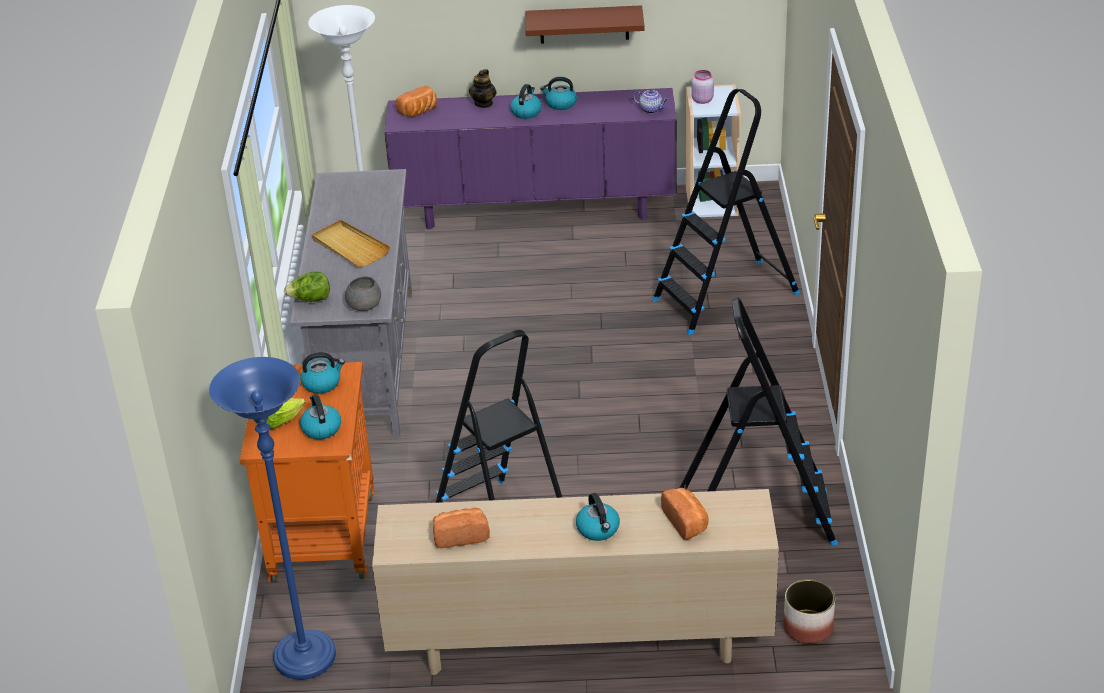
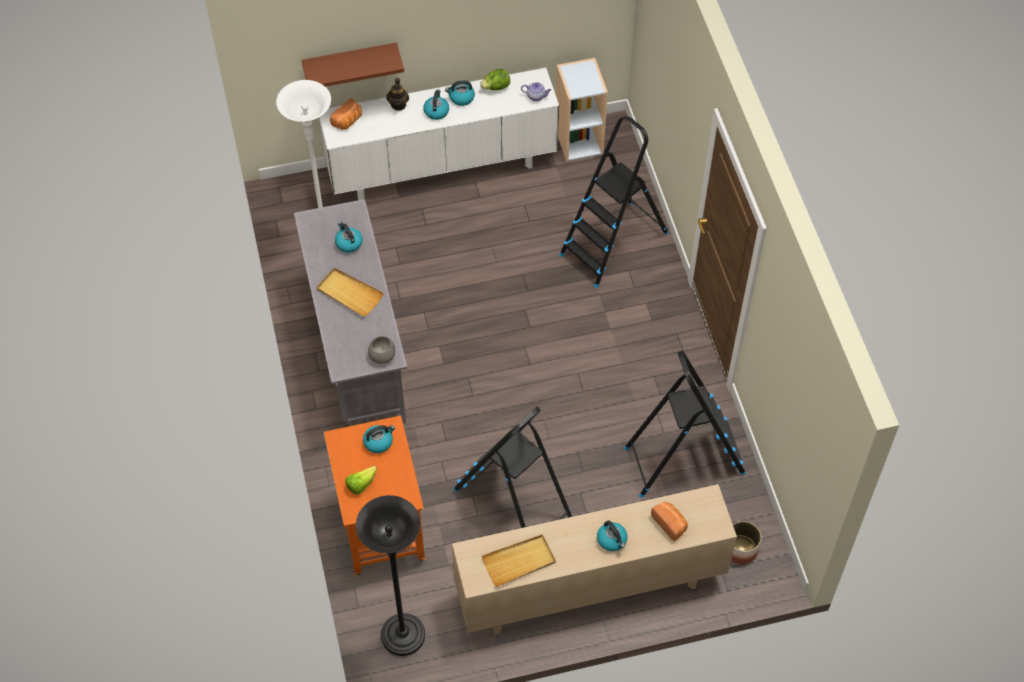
camera: 15 degrees left, 20 degrees up
blue floor lamp [209,357,336,680] -> black floor lamp [356,495,425,656]
lettuce [284,271,330,302] -> lettuce moved to [480,69,510,90]
kettle [300,395,341,439] -> kettle moved to [335,222,363,253]
purple cabinet [384,88,677,229] -> white cabinet [319,68,559,200]
bread [433,508,490,548] -> beige tray [482,534,556,587]
brown shelf [526,5,644,43] -> brown shelf moved to [301,43,404,87]
pink jar [691,70,714,104] -> none

